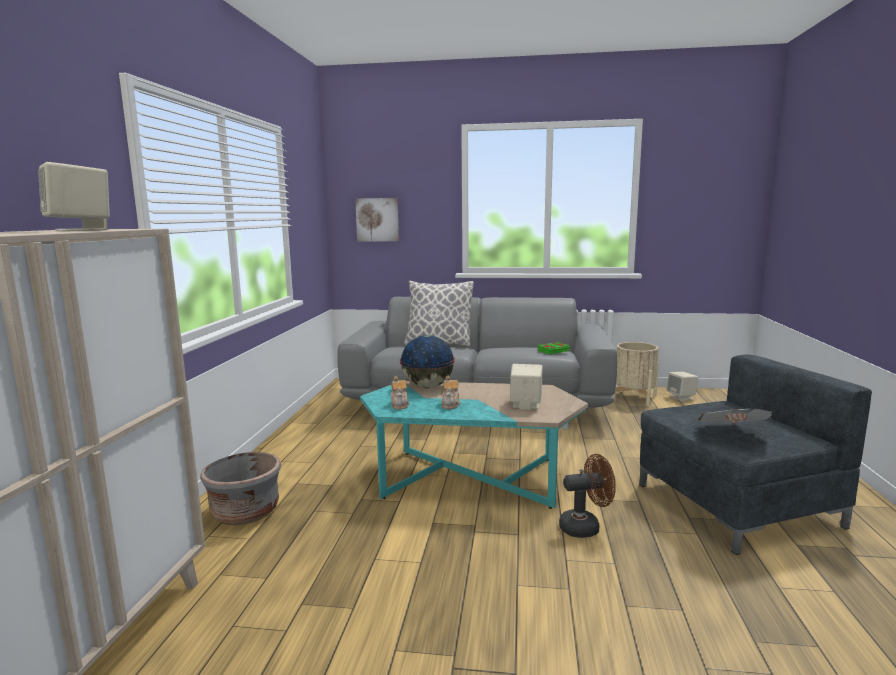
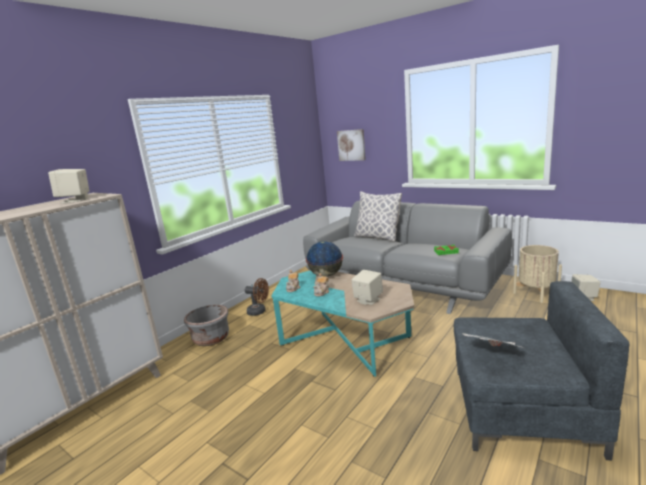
camera: 30 degrees right, 5 degrees up
brown fan [559,454,616,538] -> brown fan moved to [245,278,269,316]

